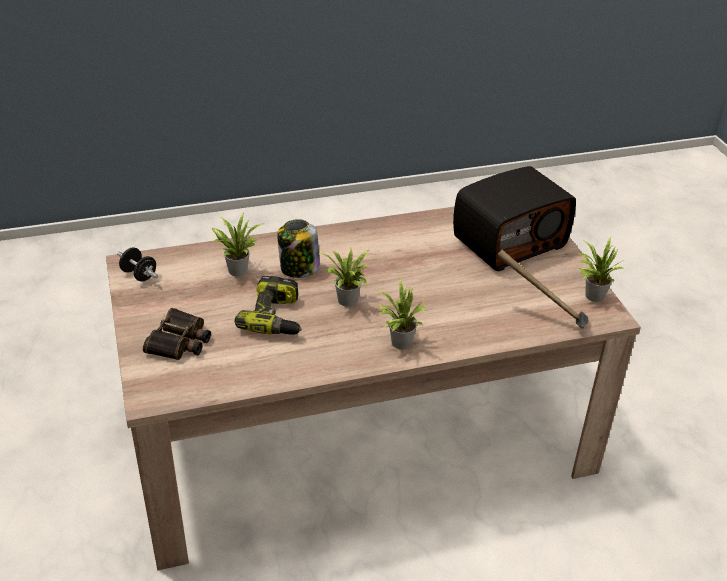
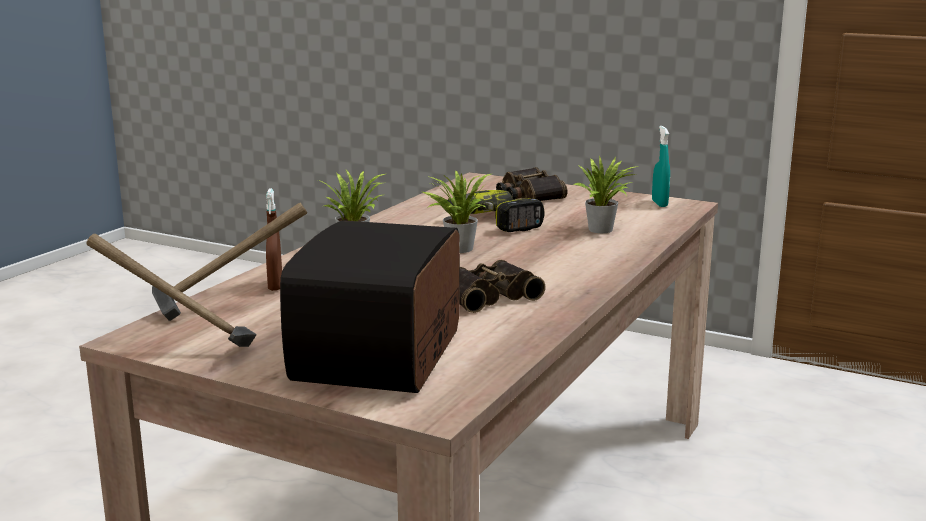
camera: 135 degrees right, 20 degrees down
black dumbbell [117,248,158,282] -> turquoise spray bottle [652,126,670,207]
jar [277,219,320,278] -> none
potted plant [579,237,624,302] -> hammer [87,234,257,347]
none -> brown spray bottle [266,188,282,291]
none -> binoculars [459,260,545,313]

